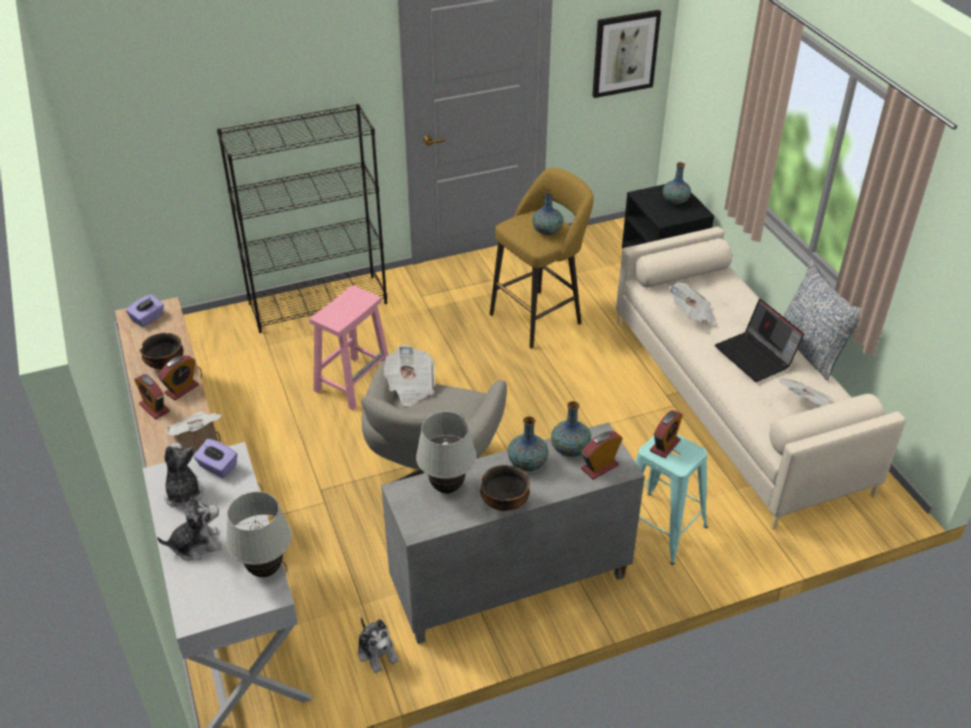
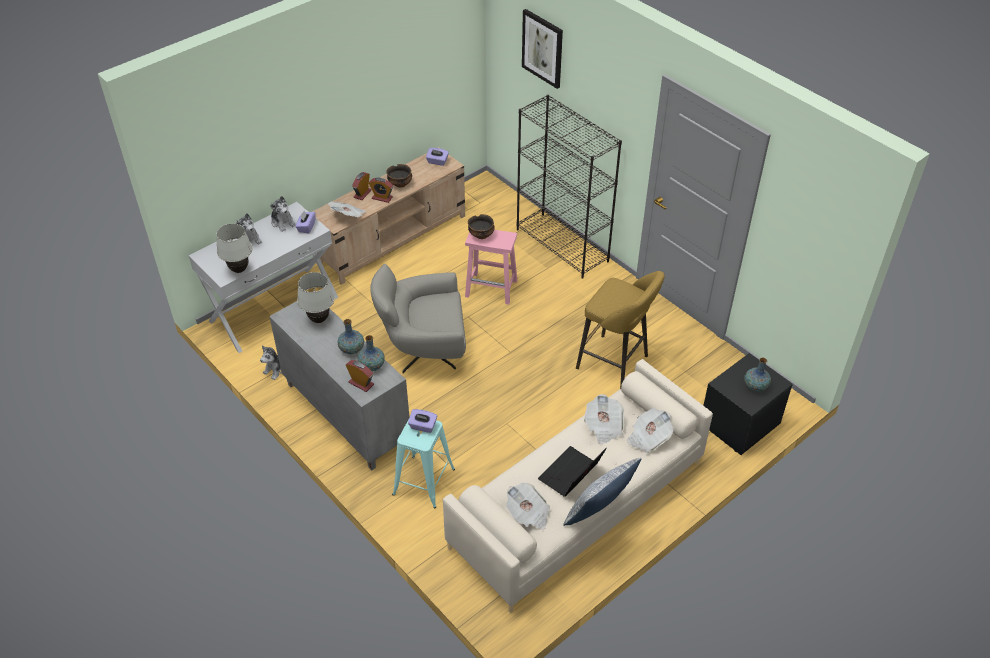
camera: 70 degrees right, 5 degrees up
plush toy [164,442,204,507] -> plush toy turned 90 degrees clockwise [270,196,296,232]
newspaper [383,345,435,406] -> newspaper moved to [627,408,673,453]
bowl [480,465,530,511] -> bowl moved to [468,214,495,239]
vase [532,189,564,235] -> none
picture [592,10,661,98] -> picture moved to [522,9,563,89]
alarm clock [650,410,683,458] -> purple tissue box [408,409,437,433]

